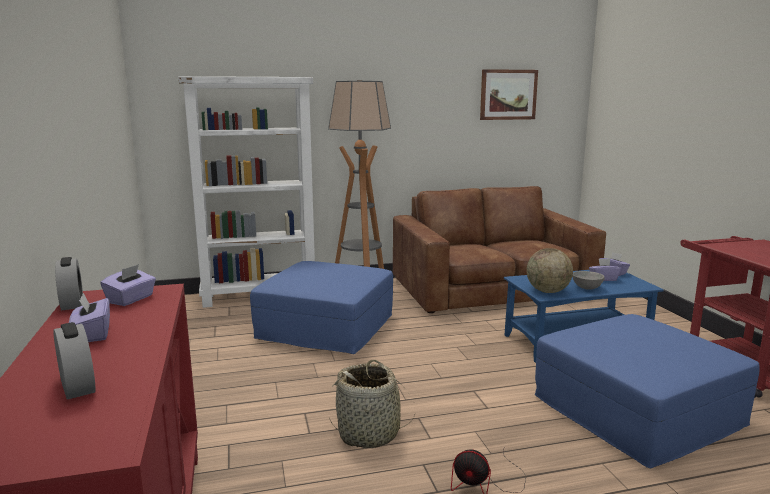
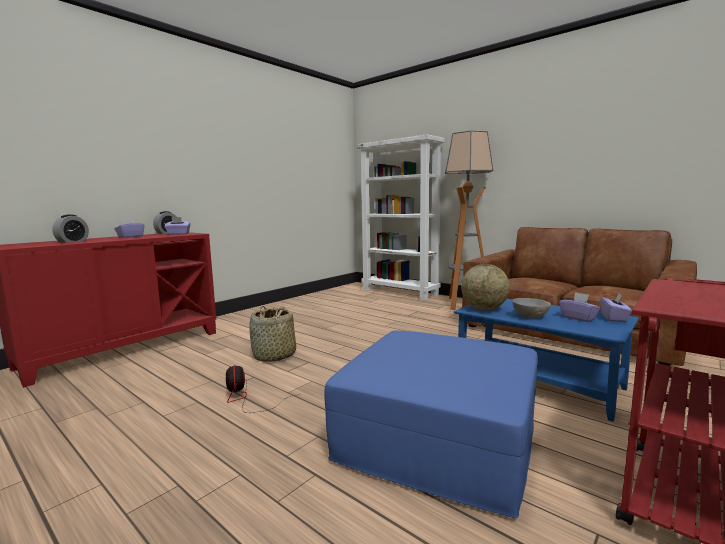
camera: 55 degrees right, 5 degrees down
blue ottoman [250,261,393,354] -> none
picture [480,69,538,120] -> none

